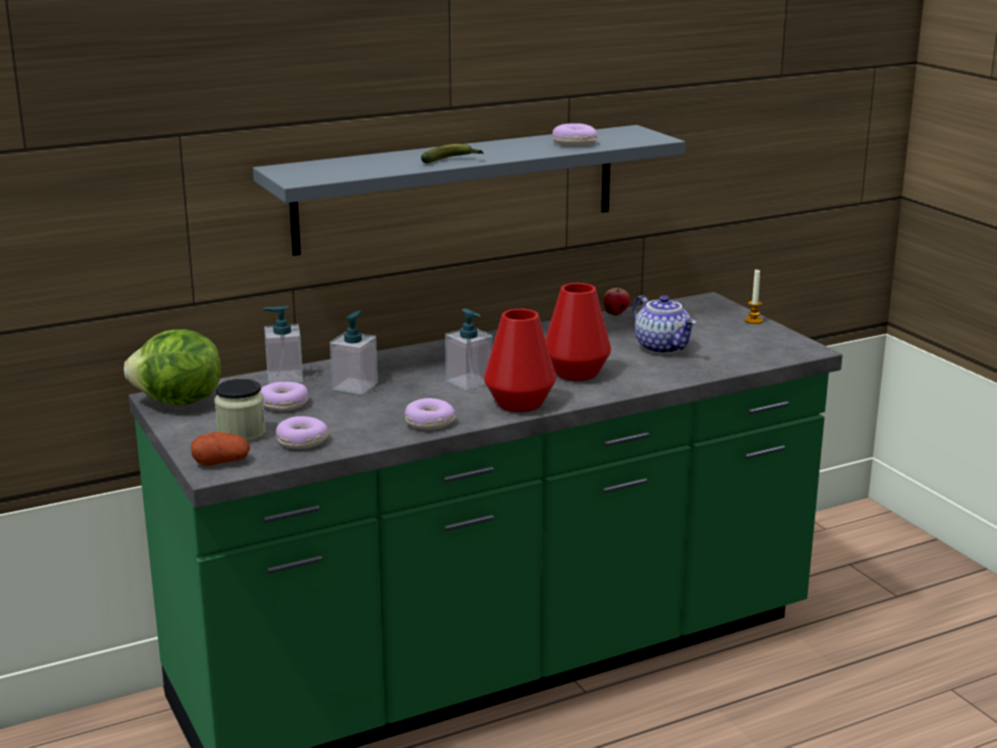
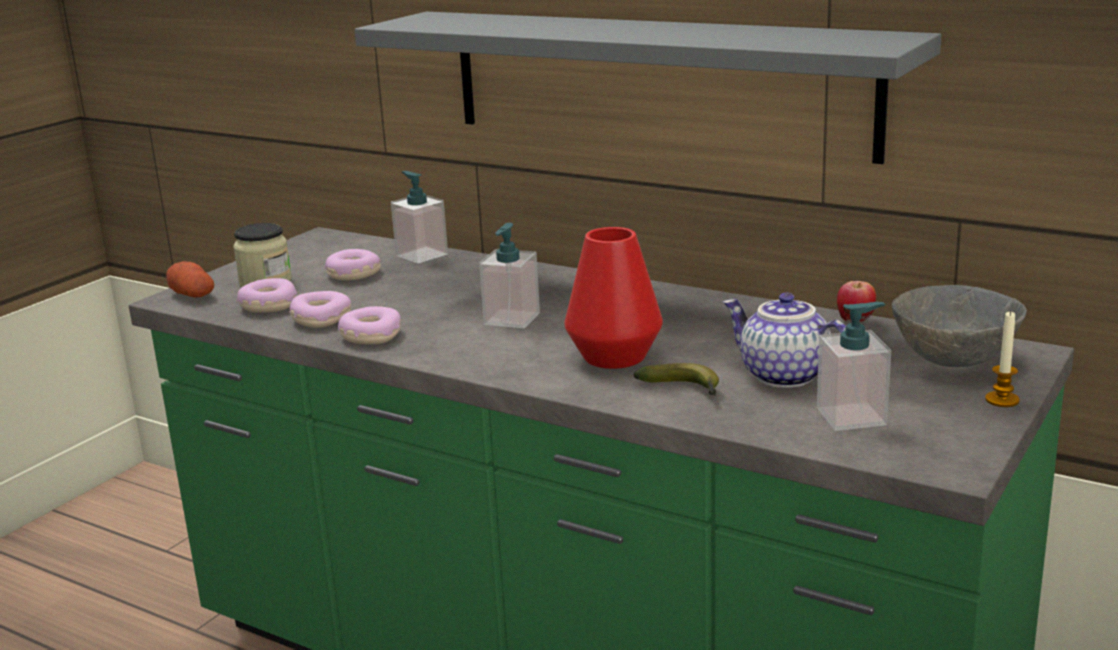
camera: 60 degrees right, 0 degrees up
lettuce [124,329,221,406] -> none
soap dispenser [330,310,378,395] -> soap dispenser moved to [817,302,891,431]
banana [421,144,484,163] -> banana moved to [633,363,719,396]
red vase [484,309,556,412] -> none
donut [552,123,598,146] -> donut moved to [289,291,351,328]
teapot [633,295,696,355] -> teapot turned 105 degrees clockwise [723,292,846,388]
none -> grey bowl [892,285,1027,367]

